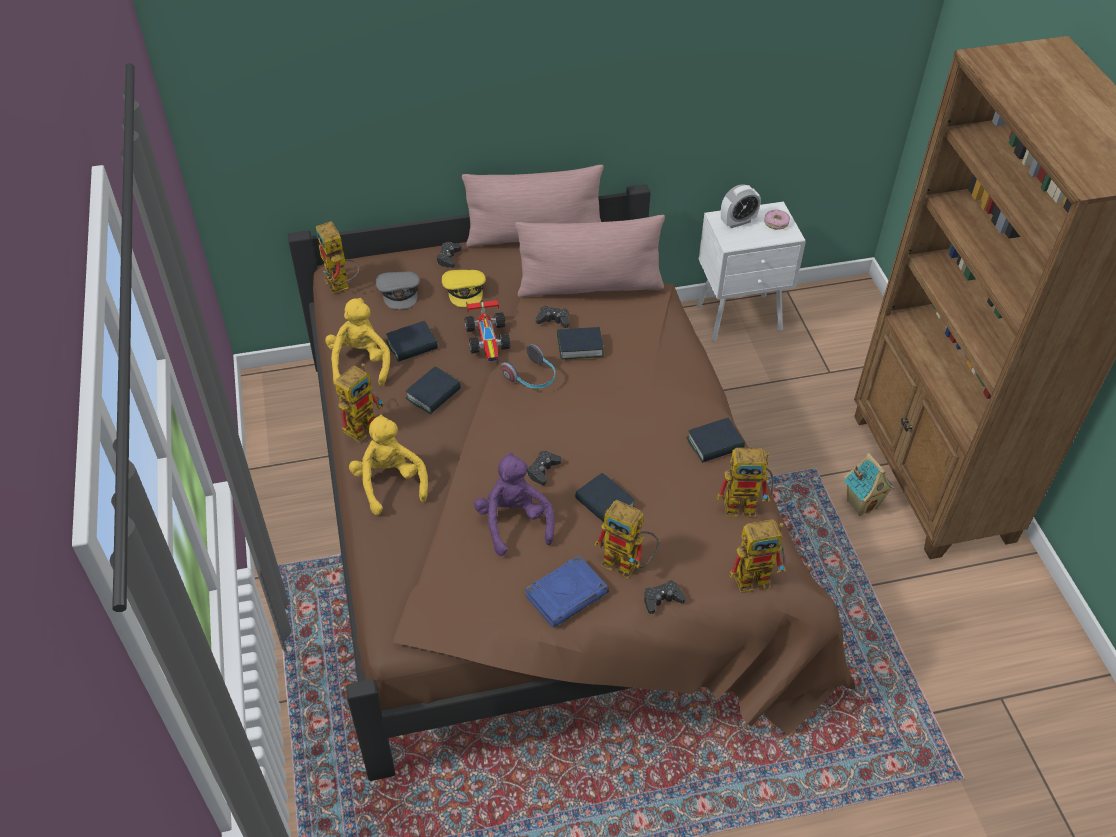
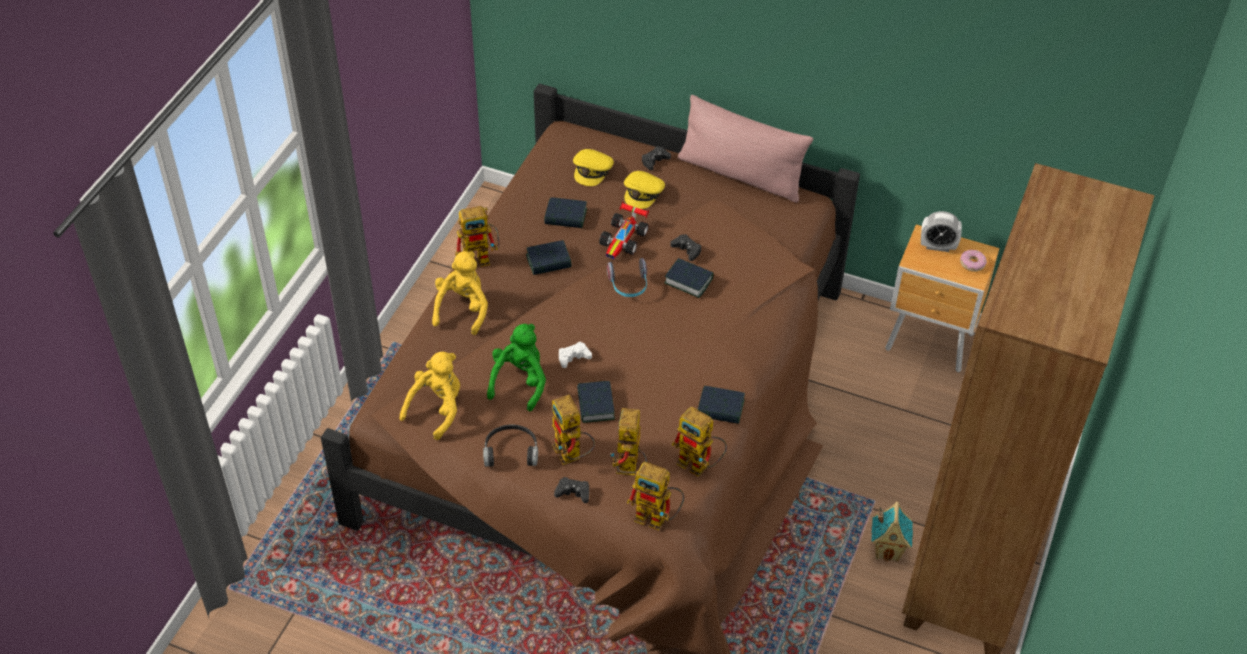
camera: 35 degrees right, 0 degrees up
toy robot [316,221,359,294] -> toy robot moved to [610,408,647,475]
yellow plush toy [325,298,390,386] -> yellow plush toy moved to [400,352,460,440]
grey cap [376,272,420,309] -> yellow cap [573,149,614,186]
purple plush toy [474,452,555,556] -> green plush toy [487,324,546,411]
pink pillow [515,215,665,297] -> none
blue book [525,555,609,628] -> black headphones [483,425,538,467]
black game controller [527,451,562,485] -> white game controller [559,342,592,368]
white nightstand [696,202,806,342] -> brown nightstand [885,224,1000,372]

